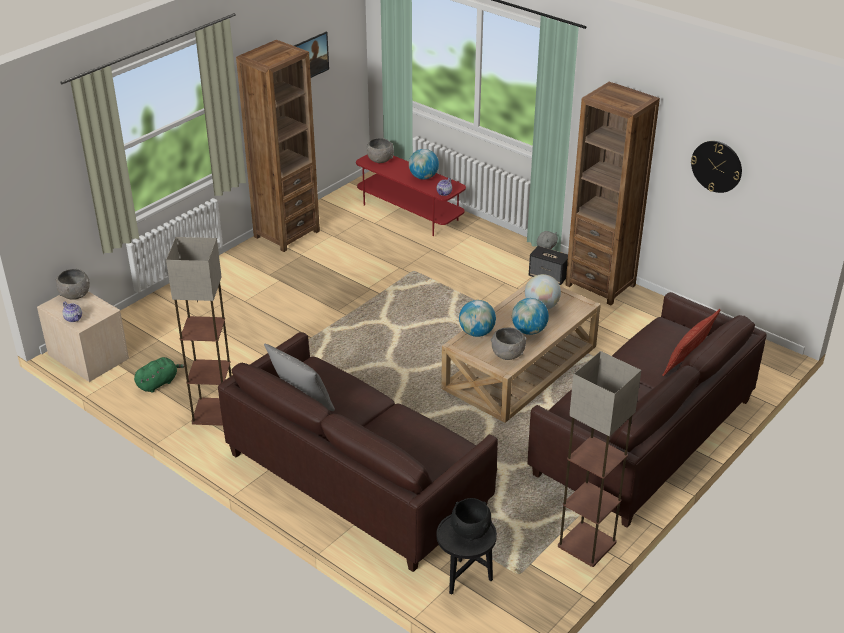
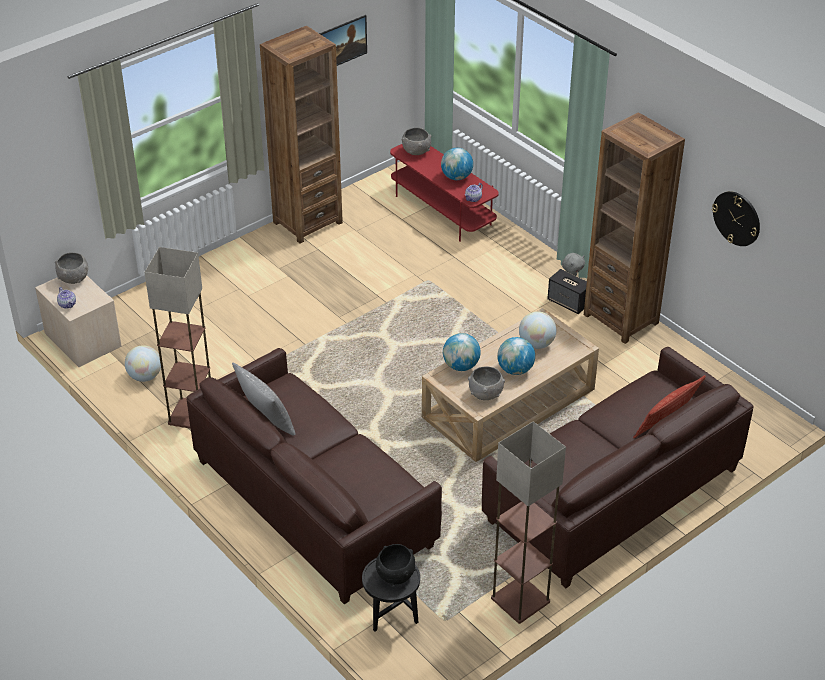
camera: 10 degrees right, 5 degrees up
green plush toy [134,357,184,393] -> globe [125,345,161,382]

